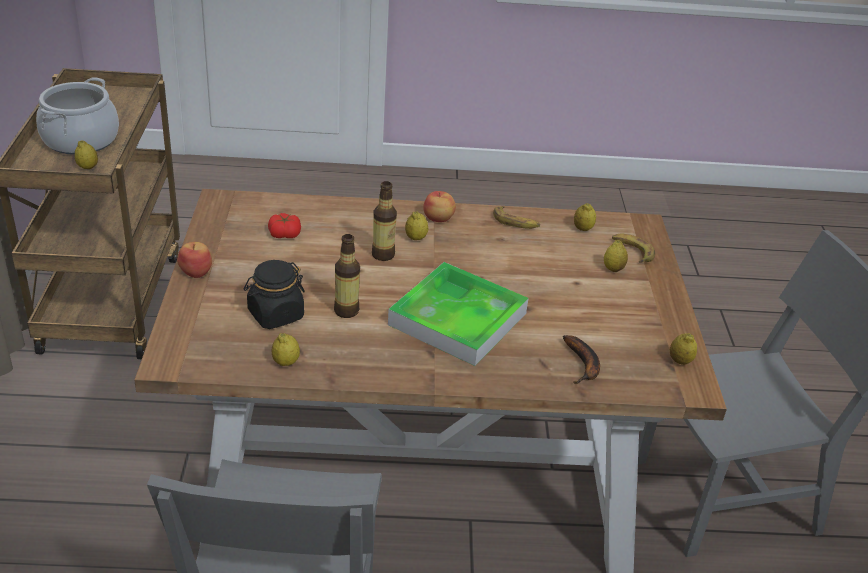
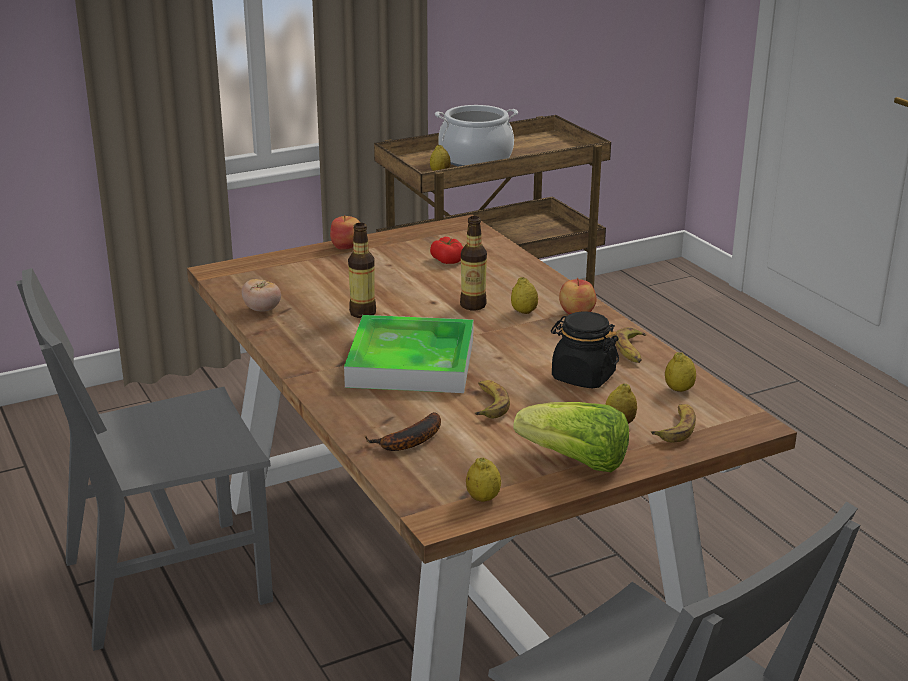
camera: 65 degrees right, 10 degrees down
black jar [244,260,305,329] -> black jar moved to [551,311,619,388]
lemon [271,333,300,366] -> tomato [242,279,281,312]
none -> banana [474,380,510,418]
none -> lettuce [514,402,629,472]

